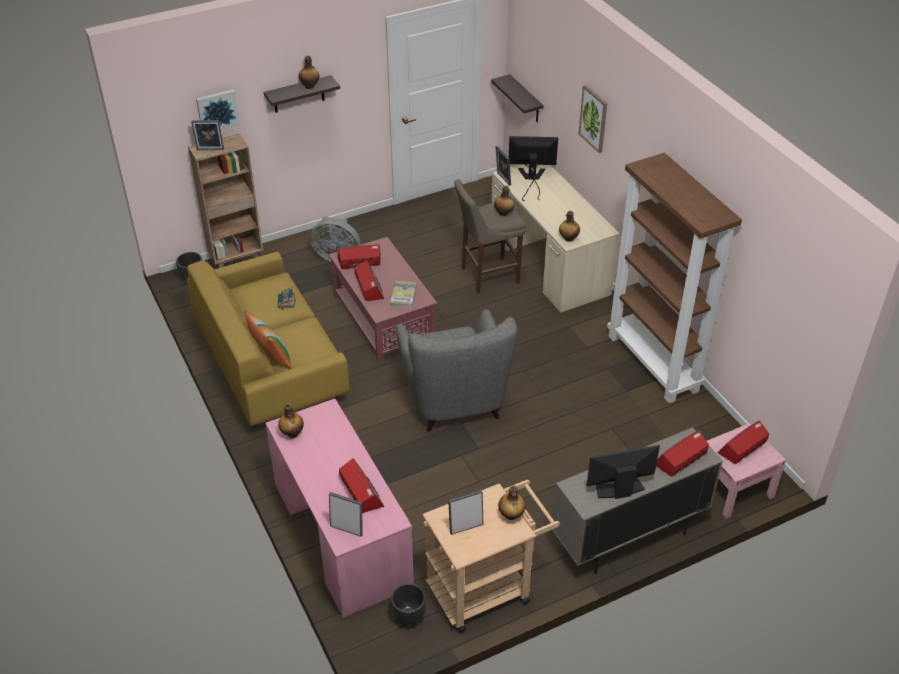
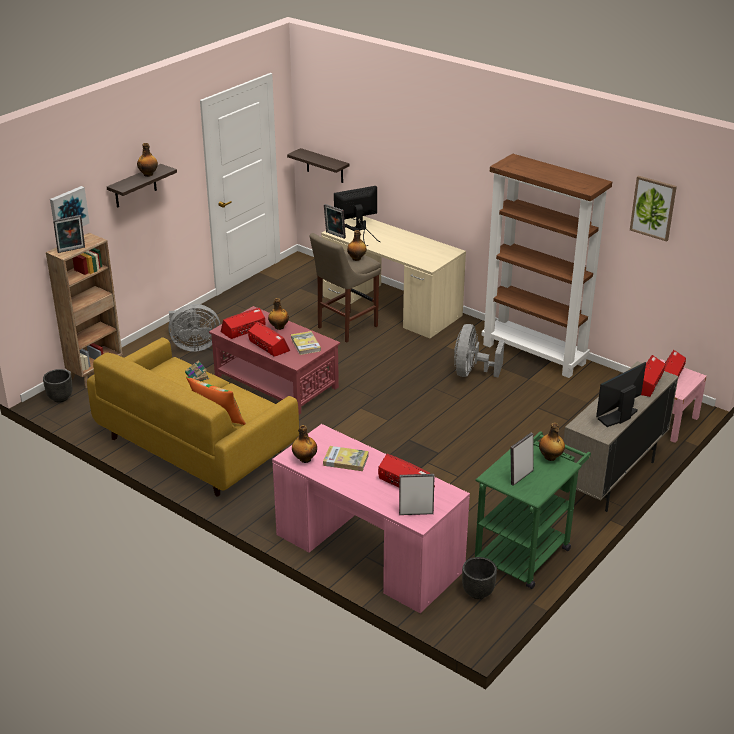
camera: 25 degrees left, 10 degrees down
grey armchair [396,309,517,432] -> none
beige cart [422,480,560,633] -> green cart [475,431,591,589]
bottle [559,211,580,242] -> bottle moved to [268,298,289,330]
picture [579,85,607,153] -> picture moved to [630,176,677,242]
none -> book [323,446,369,471]
none -> grey fan [454,324,505,377]

